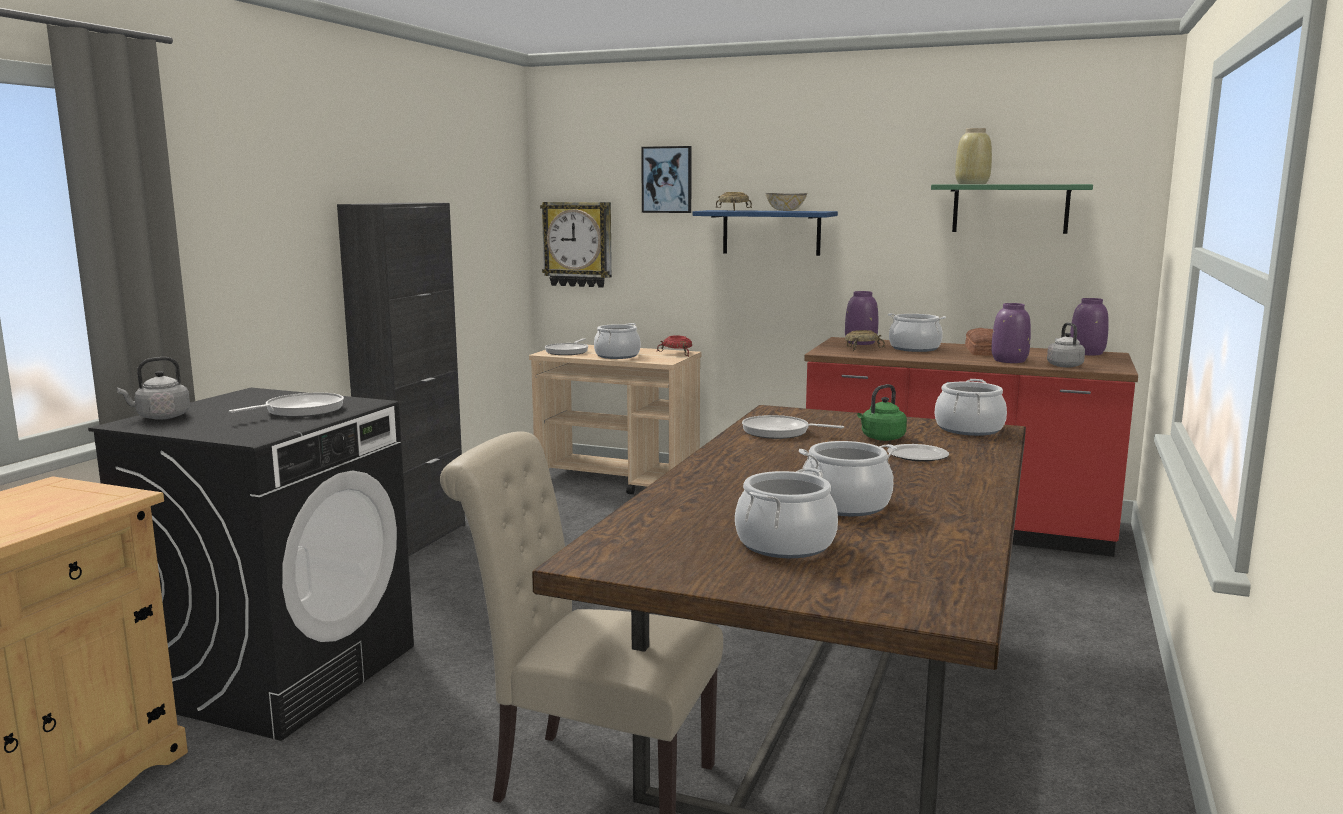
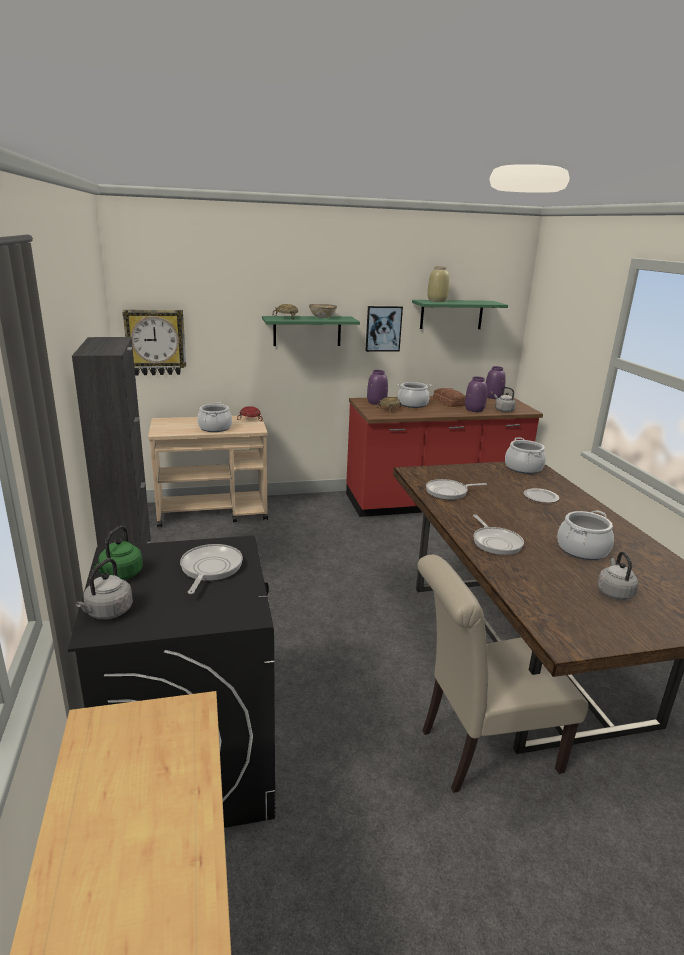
camera: 35 degrees left, 10 degrees up
frying pan [545,338,588,355] -> frying pan moved to [473,515,524,555]
picture [641,146,692,213] -> picture moved to [365,306,403,352]
blue shelf [692,210,838,256] -> green shelf [262,316,360,346]
cooking pot [735,468,838,558] -> grey kettle [597,551,639,600]
green kettle [857,384,907,441] -> green kettle moved to [94,526,143,580]

